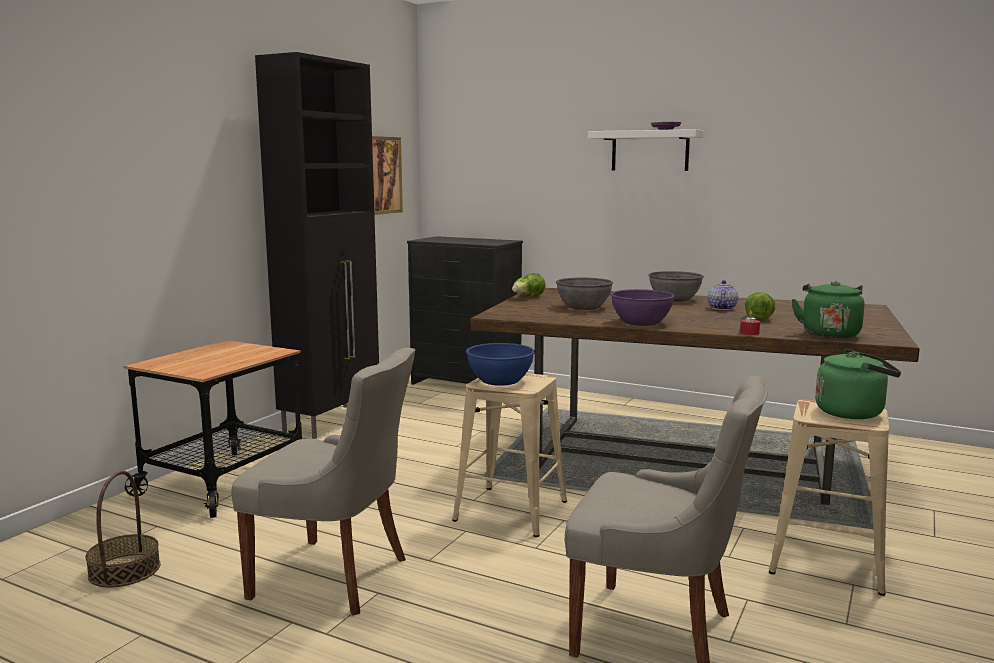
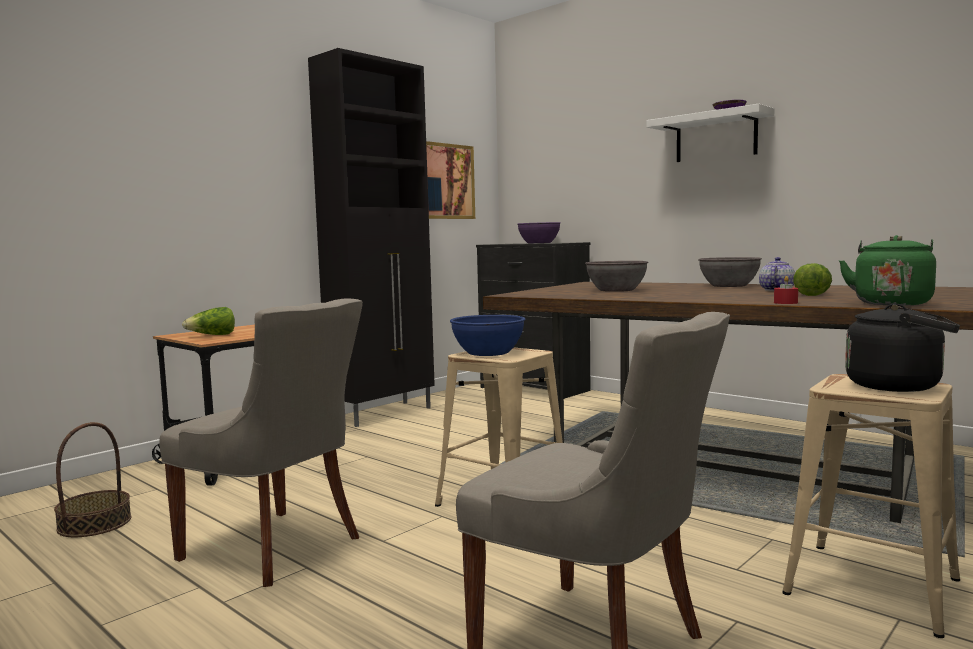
camera: 15 degrees right, 5 degrees down
lettuce [512,273,545,297] -> lettuce moved to [182,307,235,335]
purple bowl [610,289,675,326] -> purple bowl moved to [517,222,561,243]
green kettle [815,349,901,419] -> black kettle [845,304,960,392]

